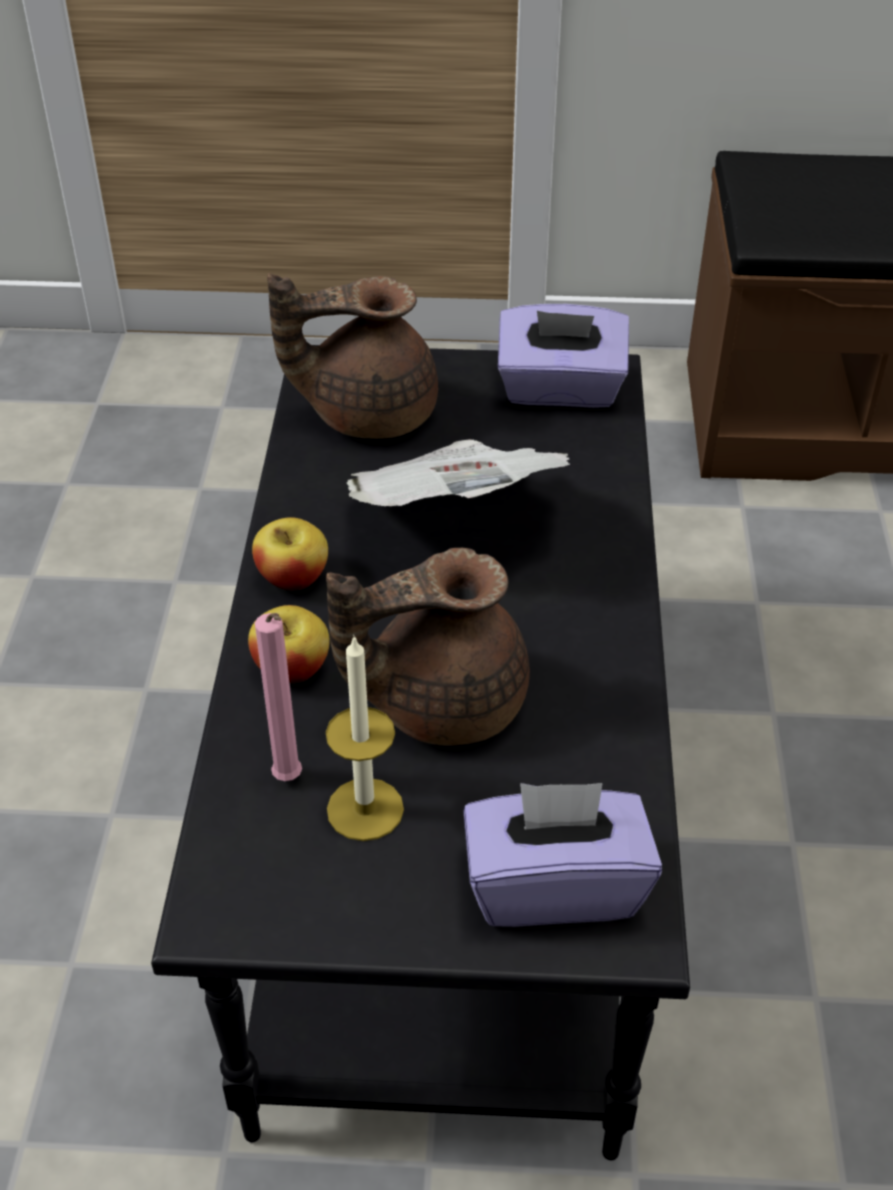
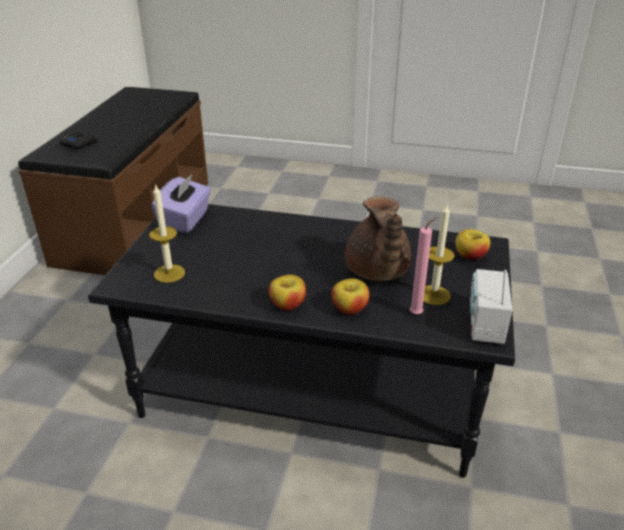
camera: 80 degrees left, 10 degrees down
brown teapot [267,273,438,439] -> candle [149,184,185,283]
newspaper [346,439,570,506] -> none
purple tissue box [463,783,662,927] -> apple [455,229,490,261]
none -> black game controller [60,131,97,149]
none -> radio [470,269,512,344]

